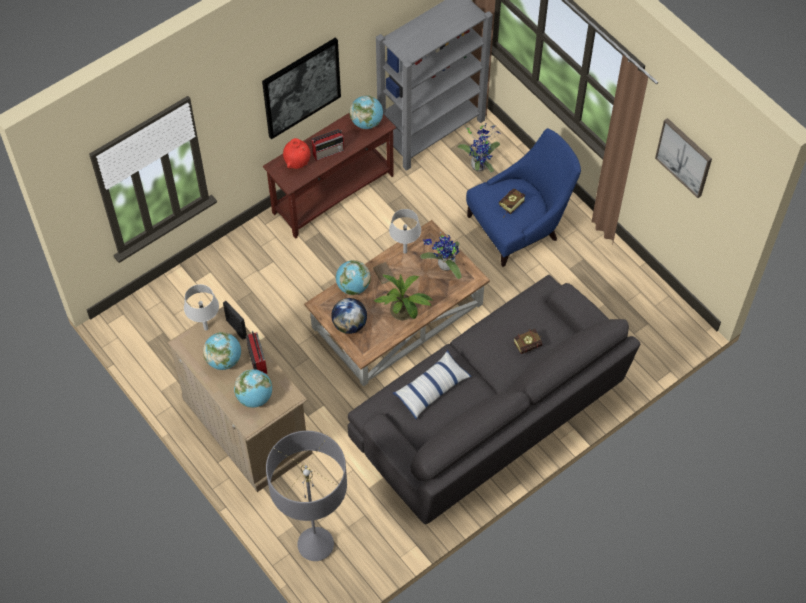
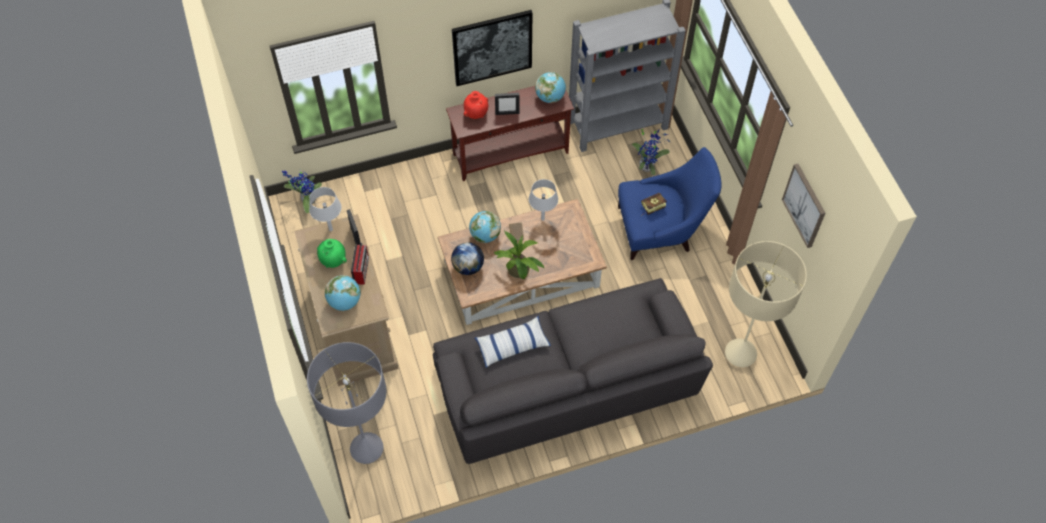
camera: 20 degrees right, 0 degrees up
globe [203,332,241,370] -> green vase [317,239,347,268]
radio [312,129,344,161] -> picture frame [495,93,519,115]
potted plant [420,232,462,279] -> potted plant moved to [282,171,322,213]
book [514,329,542,354] -> none
none -> beige floor lamp [725,241,807,367]

